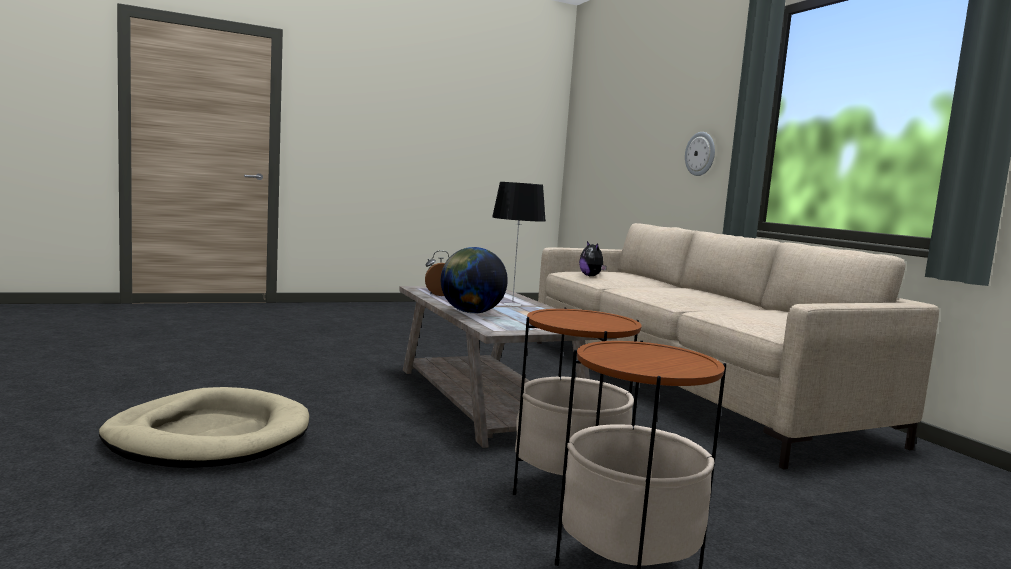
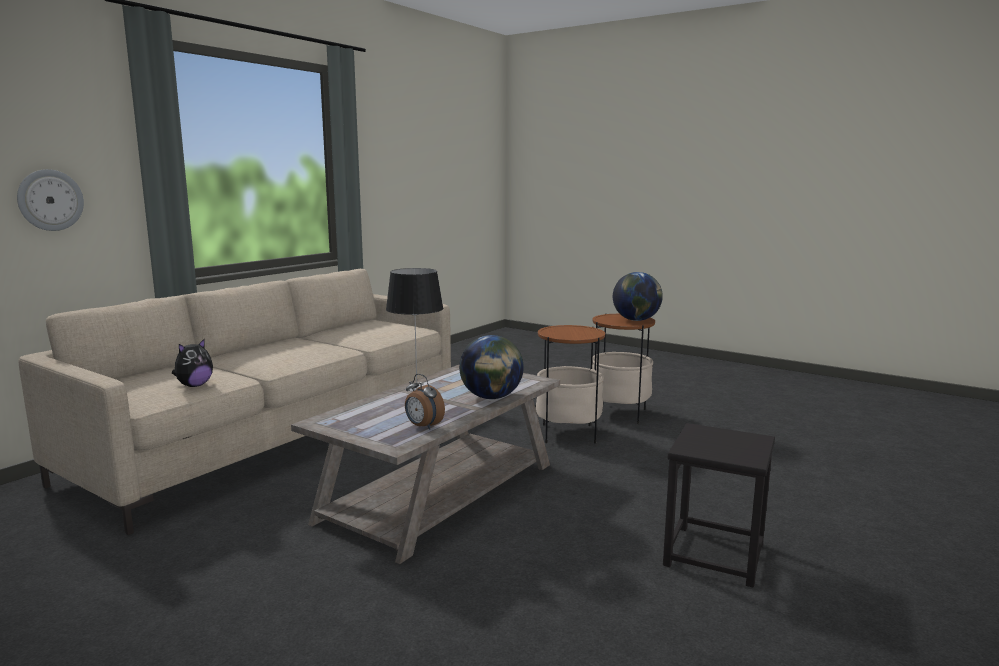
camera: 120 degrees left, 5 degrees up
beige dog bed [99,387,309,468] -> black stool [663,423,775,588]
none -> globe [613,272,663,321]

